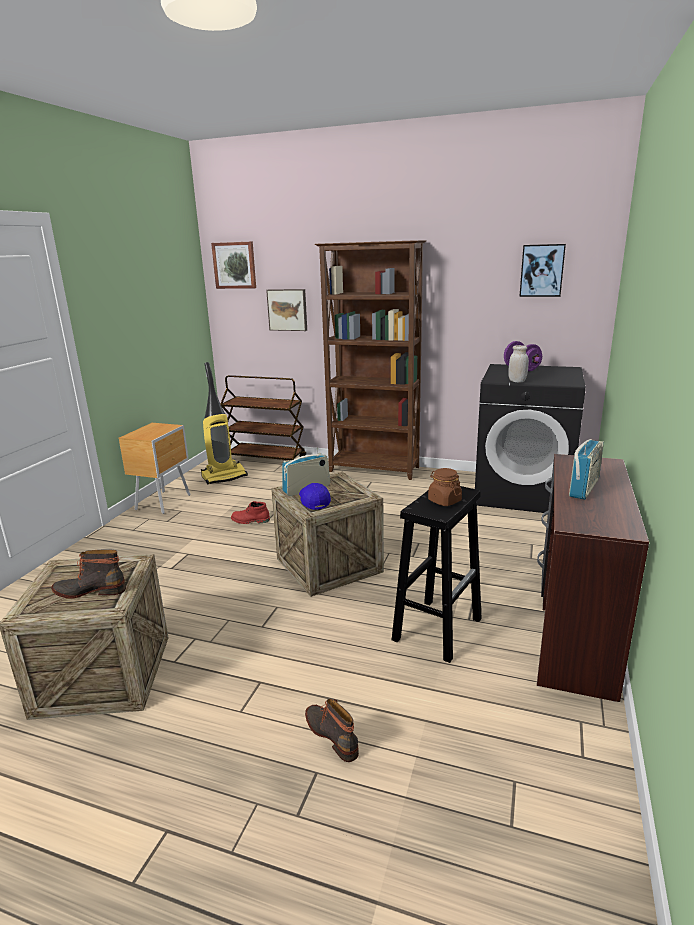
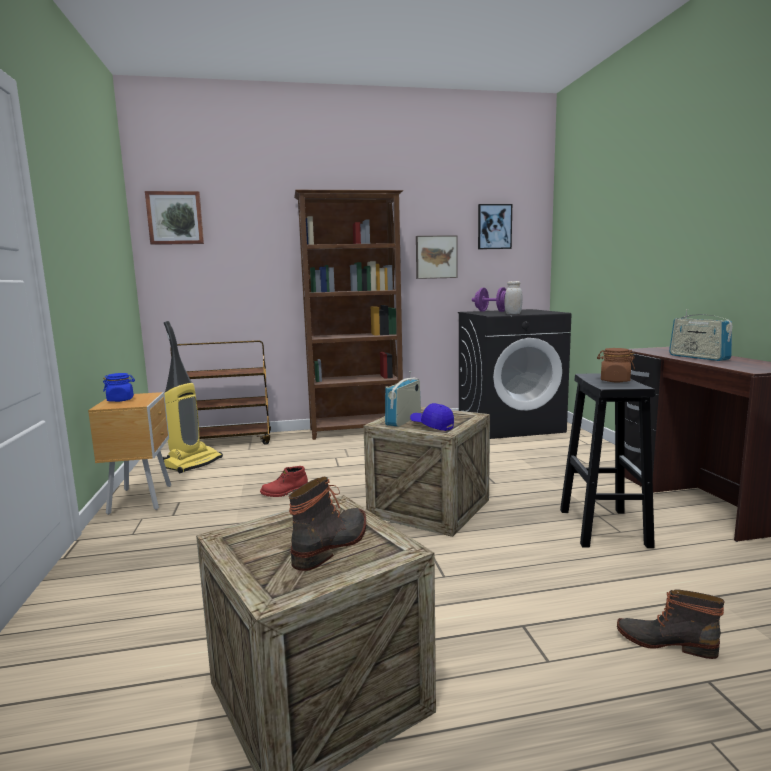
camera: 30 degrees left, 10 degrees down
boot [51,550,126,599] -> boot turned 150 degrees clockwise [289,477,366,571]
picture [266,289,307,331] -> picture moved to [416,235,457,279]
radio [569,439,604,500] -> radio turned 150 degrees clockwise [669,309,732,361]
none -> blue jar [103,373,135,402]

